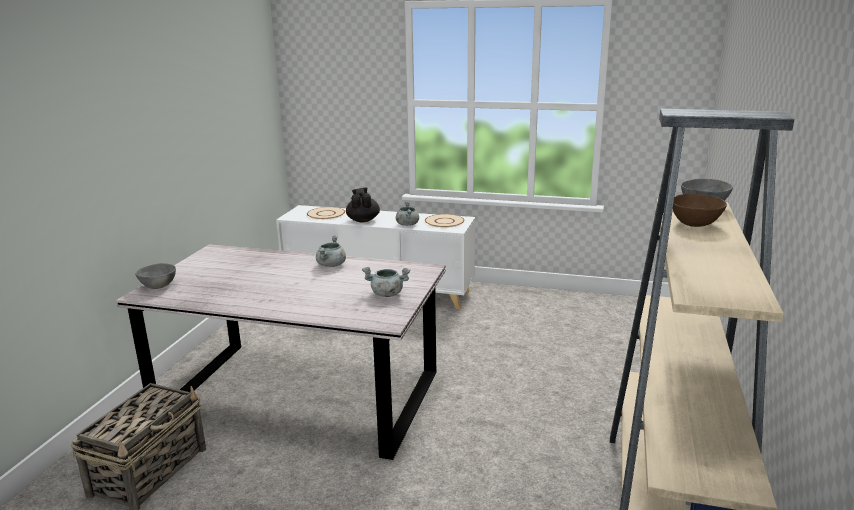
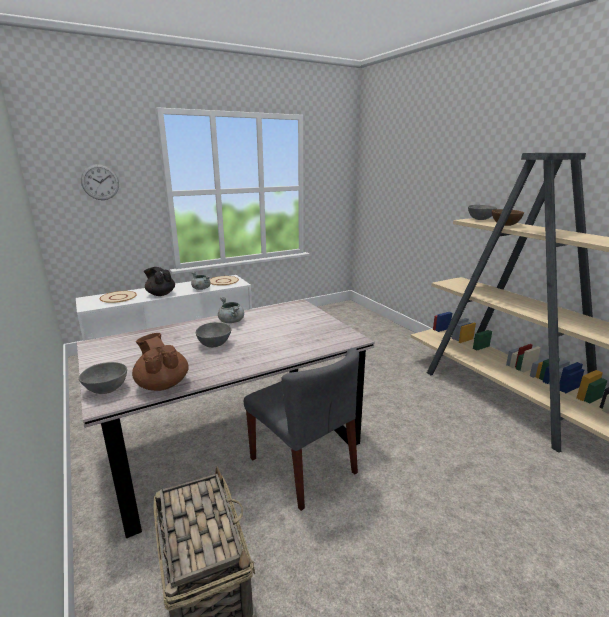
camera: 45 degrees left, 0 degrees up
grey cooking pot [362,267,410,297] -> none
none -> wall clock [81,164,119,200]
none -> brown teapot [132,333,189,391]
none -> grey bowl [196,322,231,348]
none -> grey chair [244,348,359,511]

